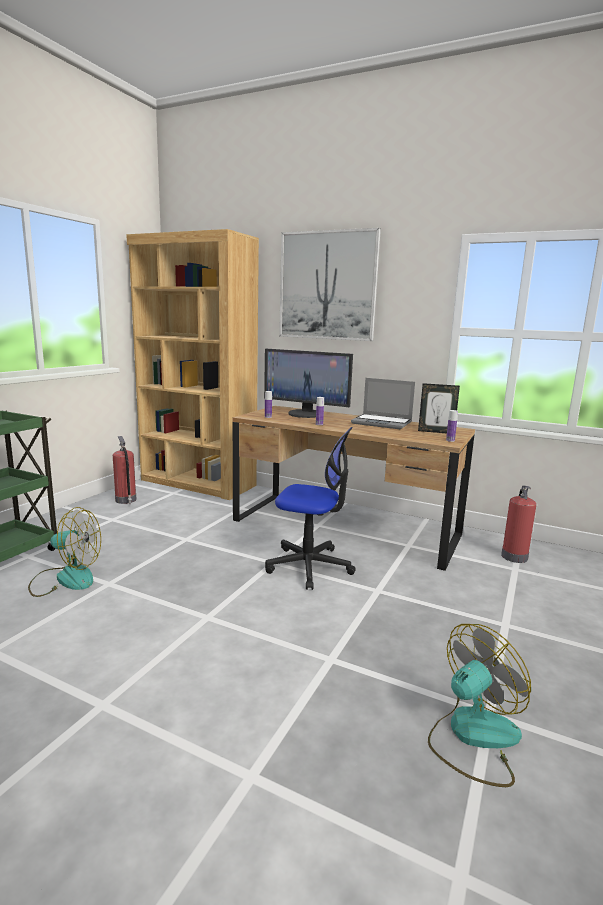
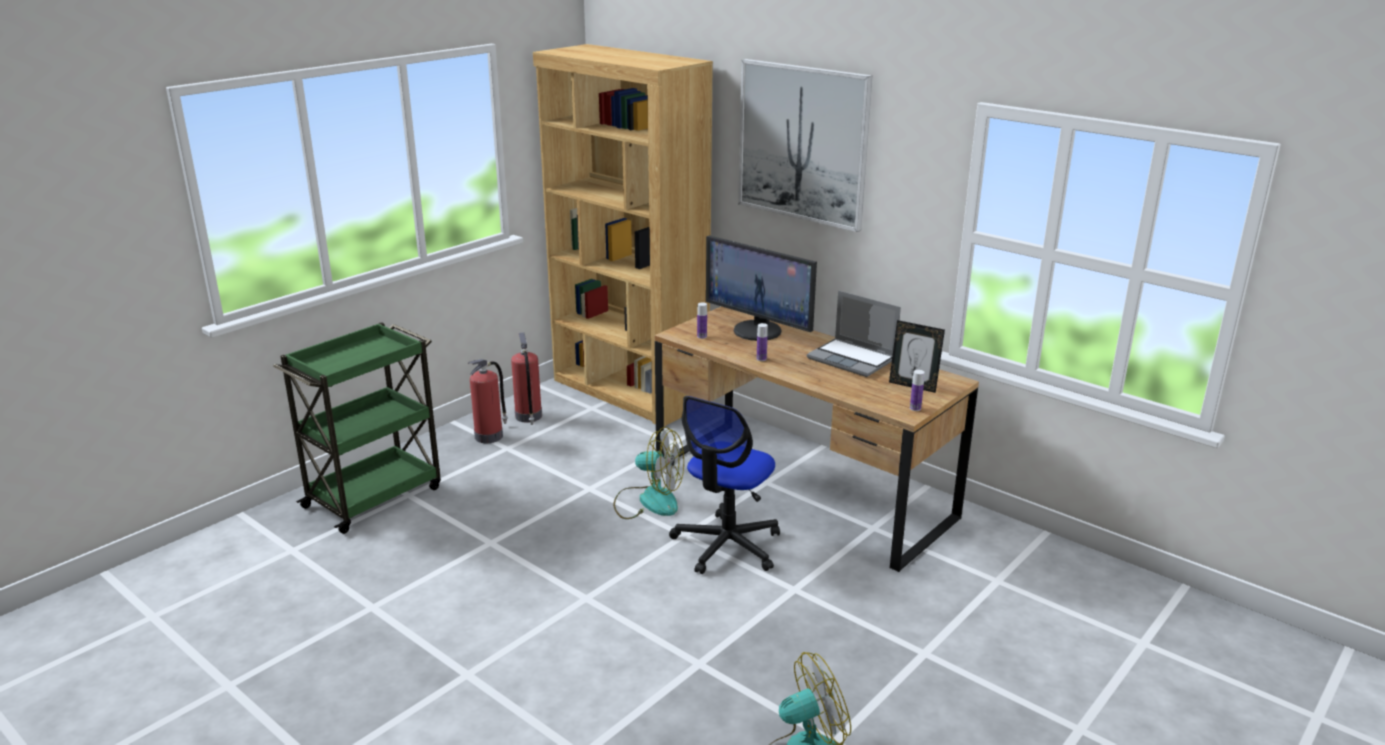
camera: 15 degrees right, 10 degrees up
fan [28,507,101,597] -> fan moved to [613,427,684,519]
office chair [265,427,356,590] -> office chair turned 90 degrees clockwise [669,396,780,574]
fire extinguisher [501,485,536,563] -> fire extinguisher moved to [468,359,508,443]

